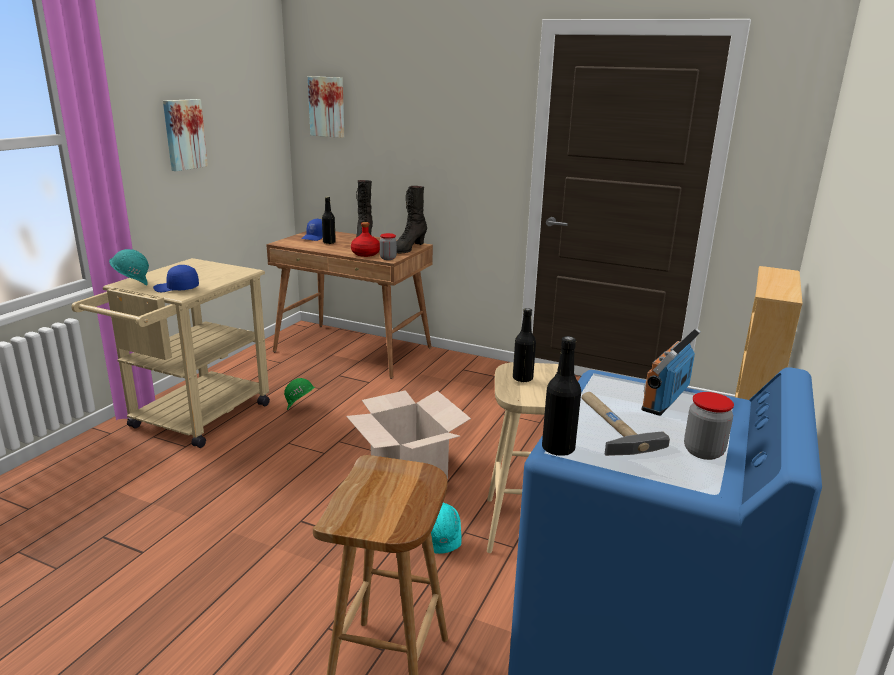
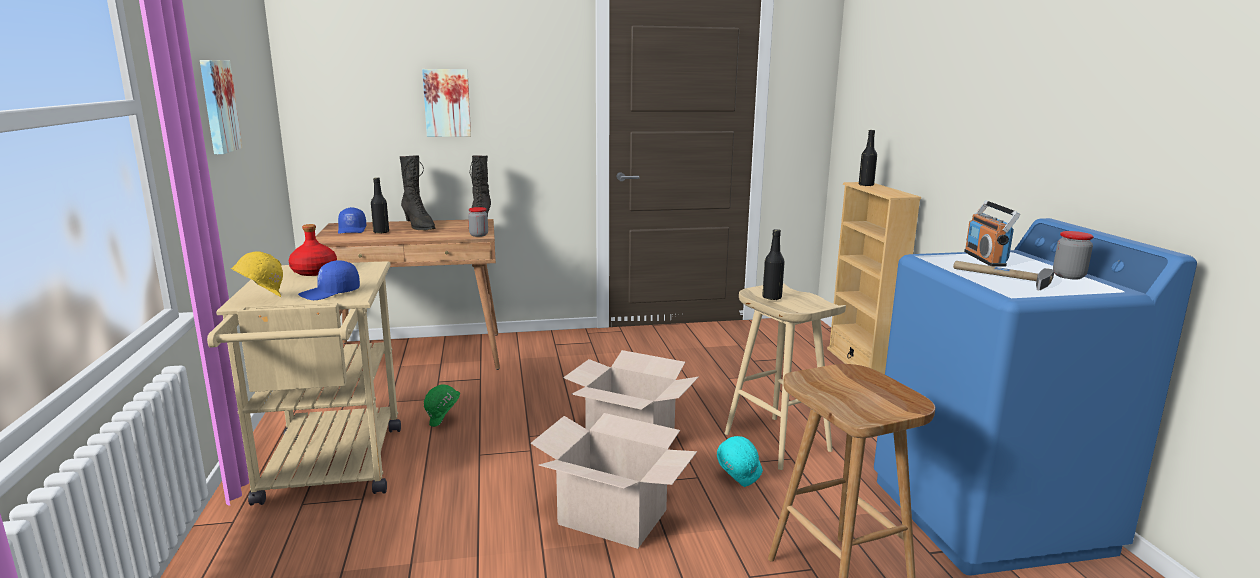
camera: 35 degrees left, 5 degrees down
turquoise hard hat [109,249,149,285] -> yellow hard hat [231,251,283,297]
picture [308,76,344,138] -> picture moved to [422,69,471,137]
red bottle [351,222,380,257] -> red bottle moved to [289,224,337,276]
black bottle [542,336,581,456] -> black bottle moved to [859,130,877,186]
none -> cardboard box [530,413,697,549]

